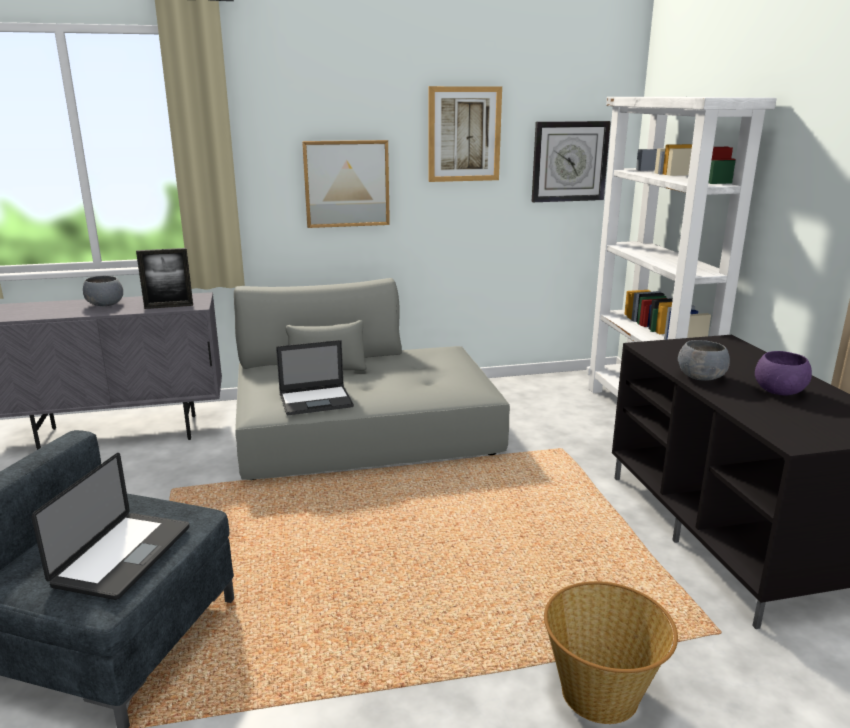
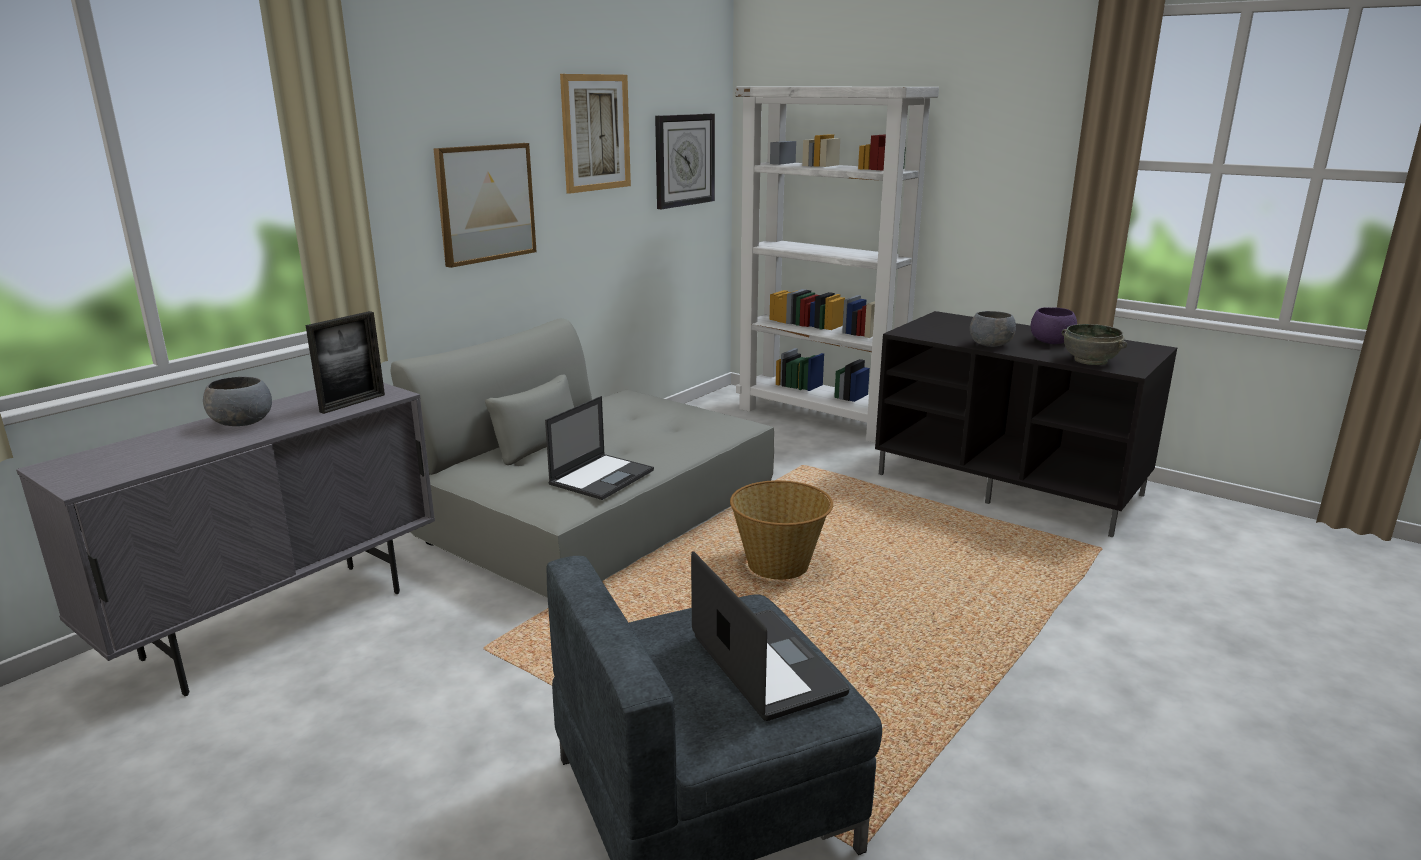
camera: 40 degrees left, 0 degrees up
basket [544,581,678,724] -> basket moved to [730,480,833,580]
none -> grey bowl [1062,324,1127,365]

